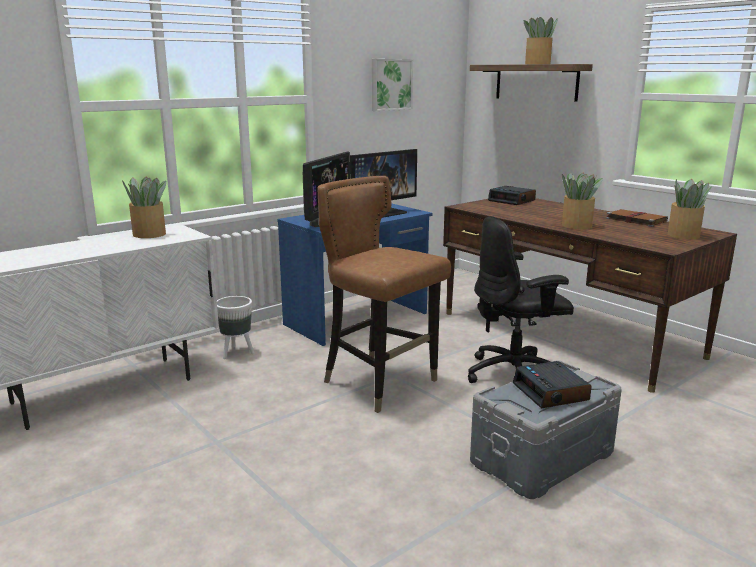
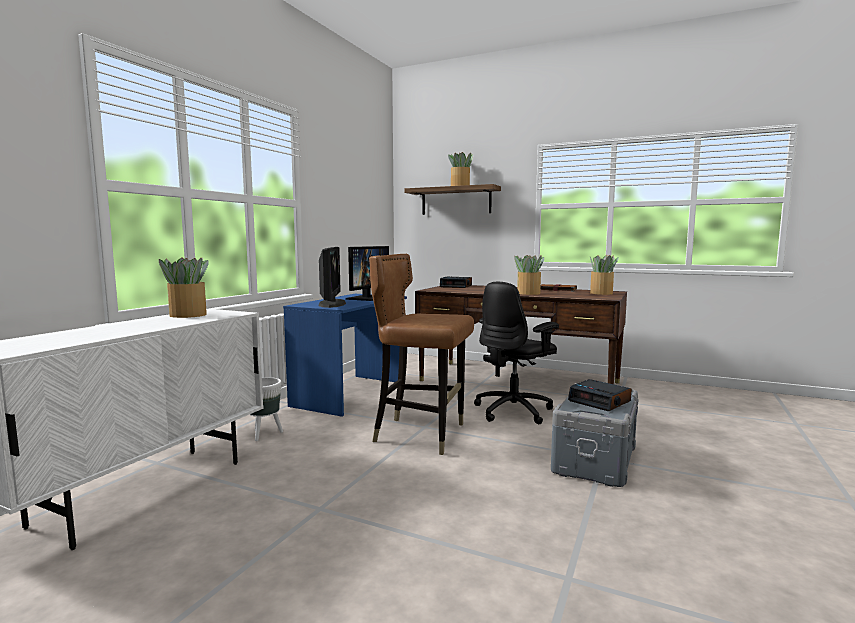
camera: 25 degrees left, 10 degrees down
picture [372,59,413,111] -> none

